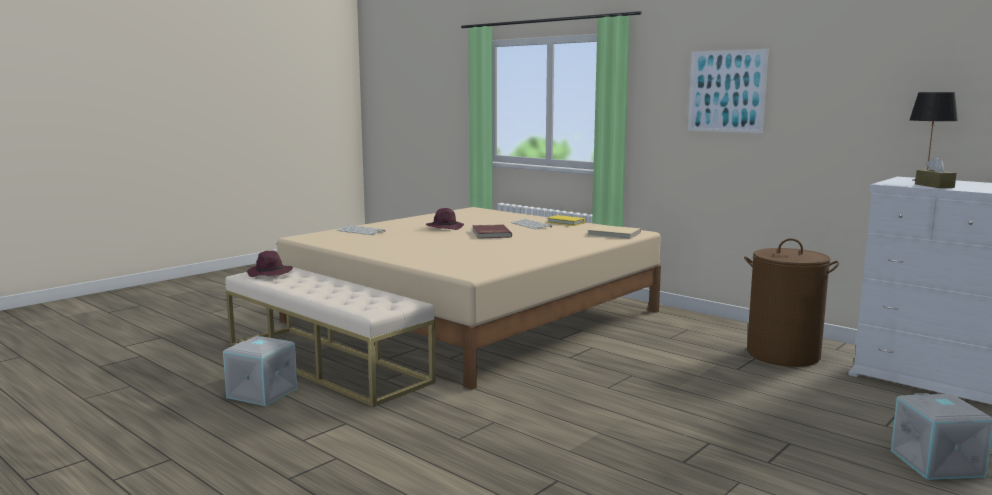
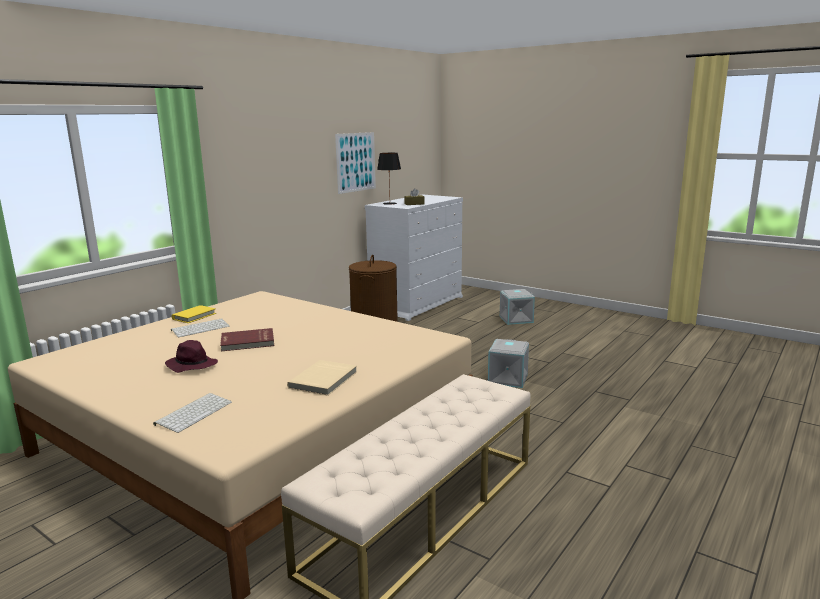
camera: 95 degrees left, 5 degrees up
grey storage box [223,336,298,406] -> grey storage box moved to [488,339,529,388]
purple hat [247,251,293,277] -> none
beige book [588,225,641,239] -> beige book moved to [287,360,357,396]
picture [688,49,769,133] -> picture moved to [335,132,376,194]

